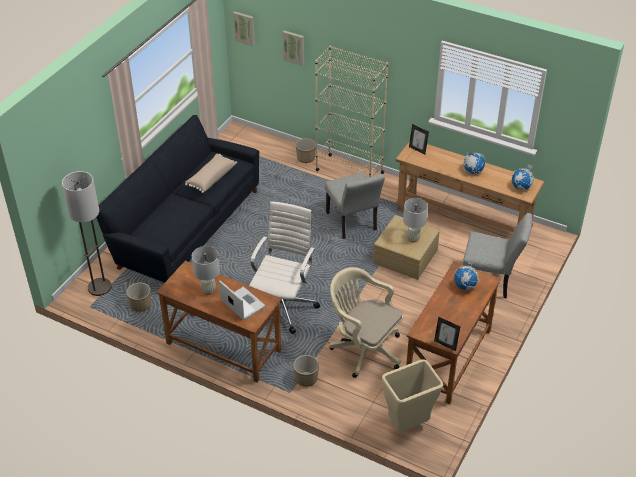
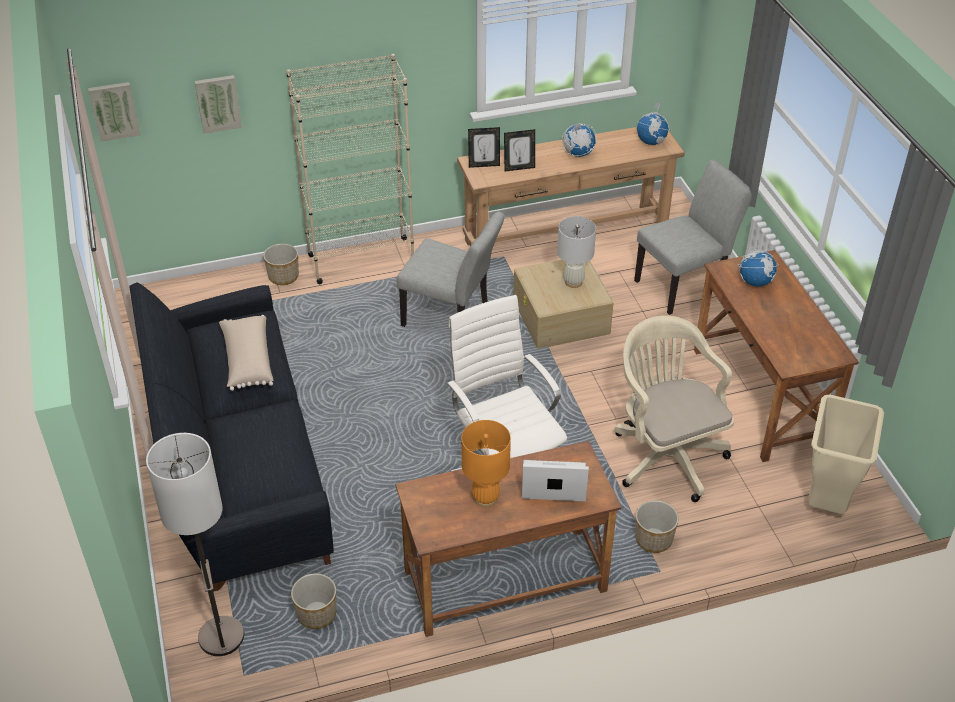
camera: 45 degrees left, 0 degrees up
white table lamp [192,246,220,295] -> orange table lamp [461,420,511,507]
beige office chair [329,267,403,378] -> beige office chair turned 75 degrees clockwise [614,315,734,502]
picture frame [434,317,460,351] -> picture frame moved to [504,129,535,172]

